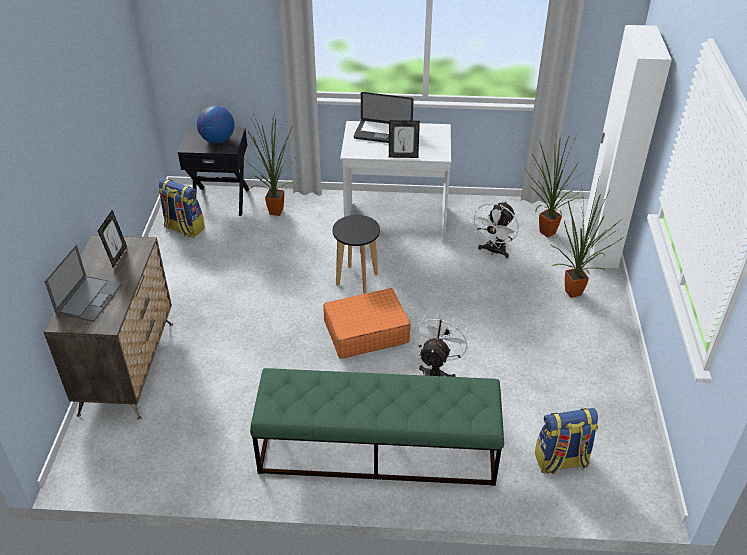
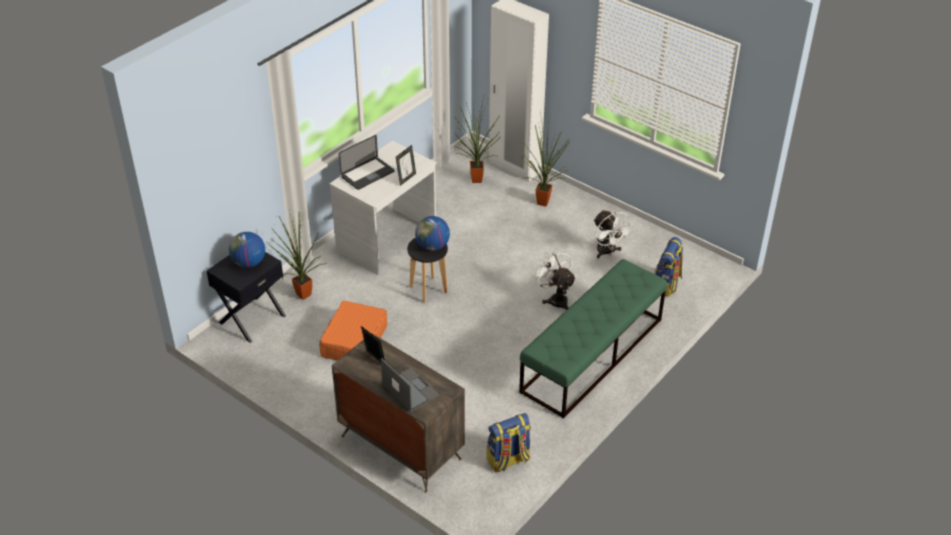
camera: 55 degrees left, 0 degrees up
backpack [158,178,205,238] -> backpack moved to [487,413,531,472]
orange suitcase [323,288,411,359] -> orange suitcase moved to [319,301,387,361]
white fan [470,202,519,258] -> white fan moved to [594,210,634,258]
none -> globe [415,216,450,251]

